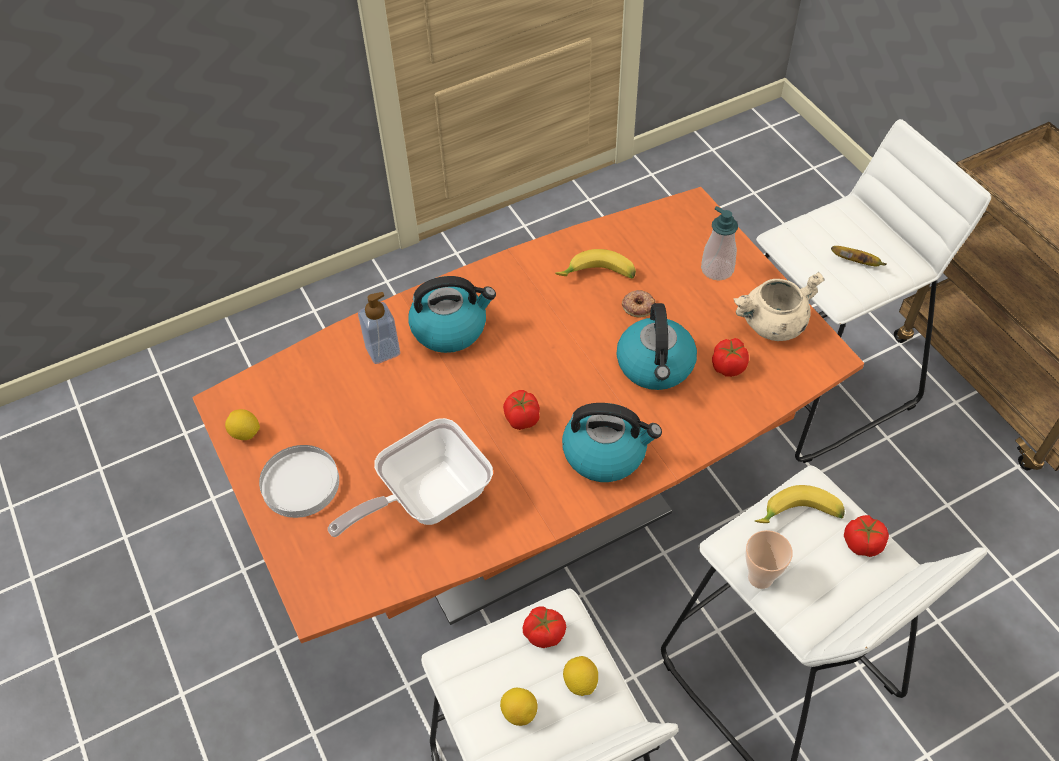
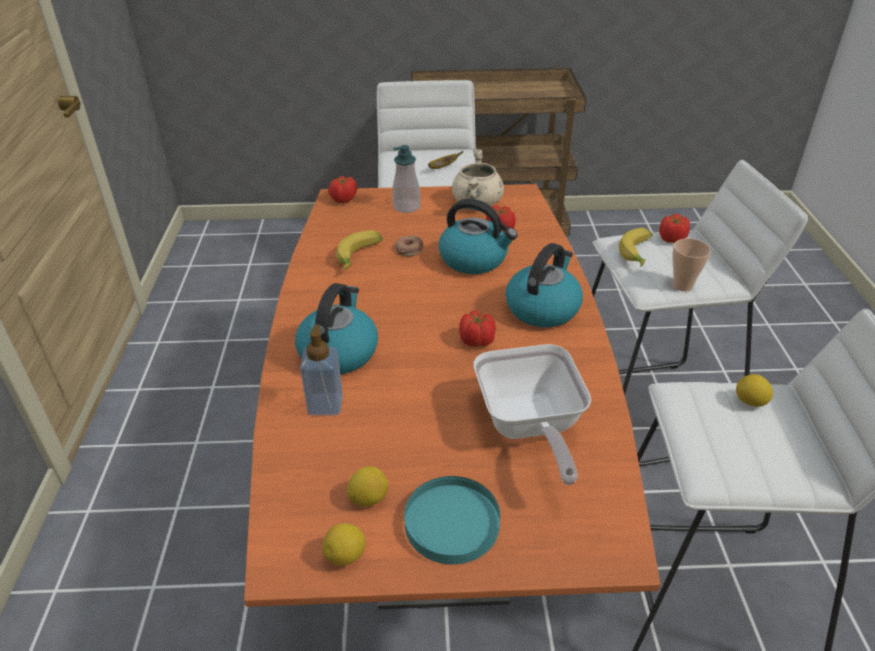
camera: 65 degrees left, 15 degrees down
white plate [259,445,339,518] -> turquoise plate [404,476,500,564]
lemon [500,688,537,726] -> lemon moved to [347,466,389,506]
tomato [523,607,566,648] -> tomato moved to [328,176,357,203]

